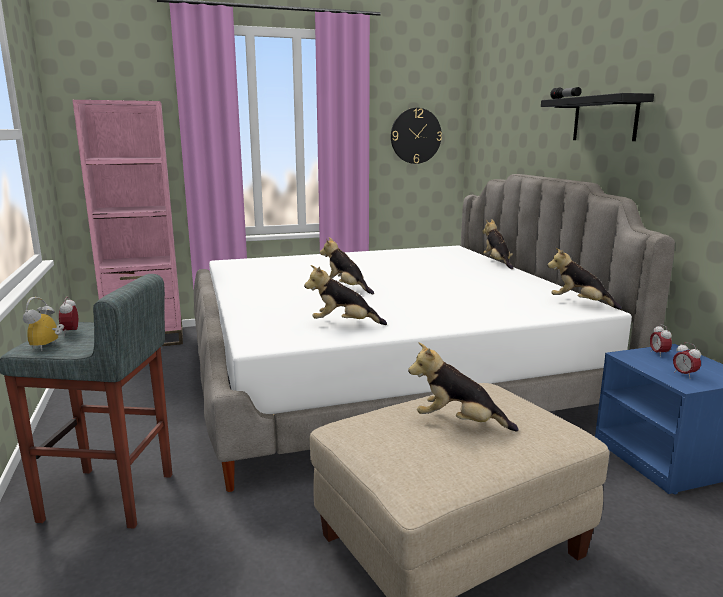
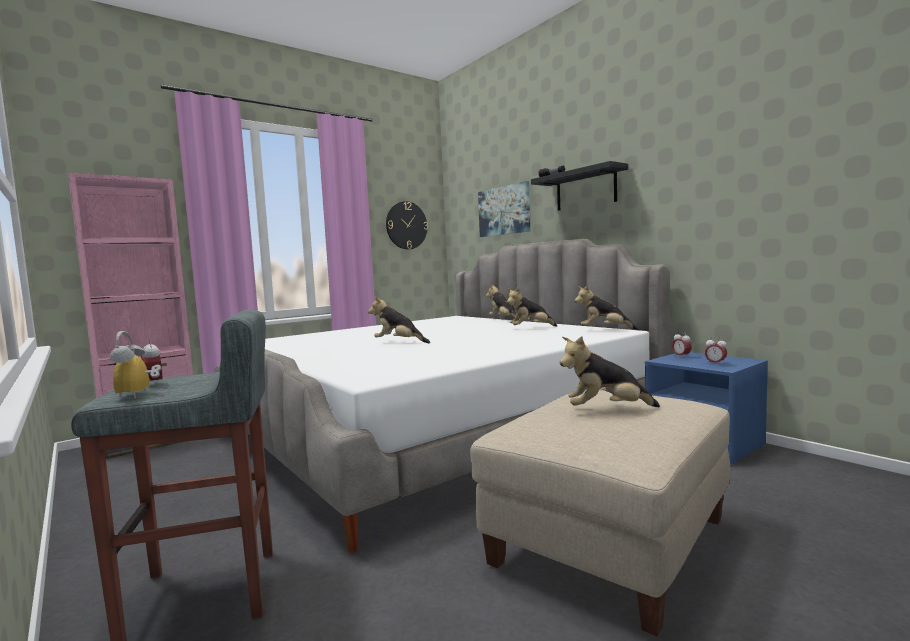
camera: 20 degrees left, 10 degrees down
plush toy [304,265,387,325] -> plush toy moved to [507,287,557,327]
none -> picture [478,181,530,237]

